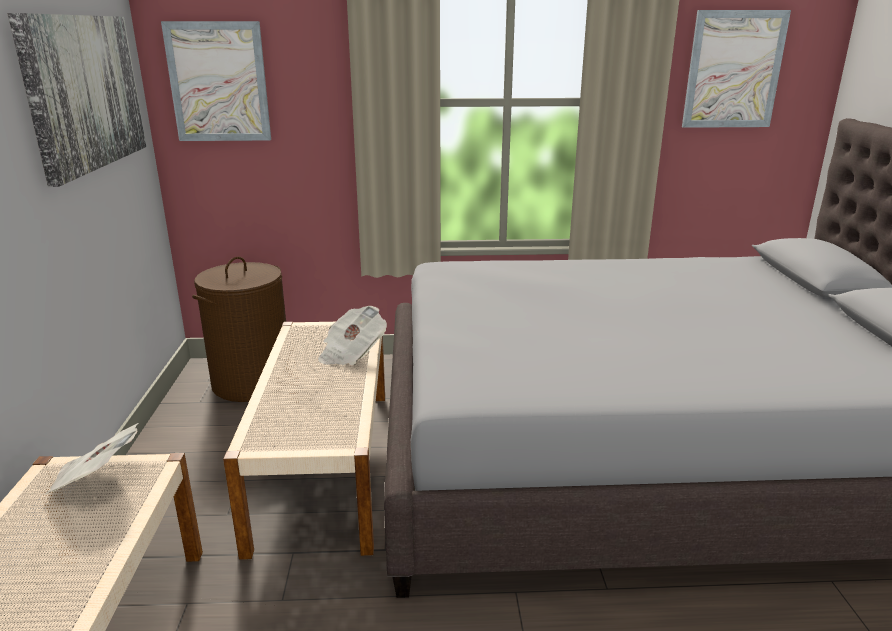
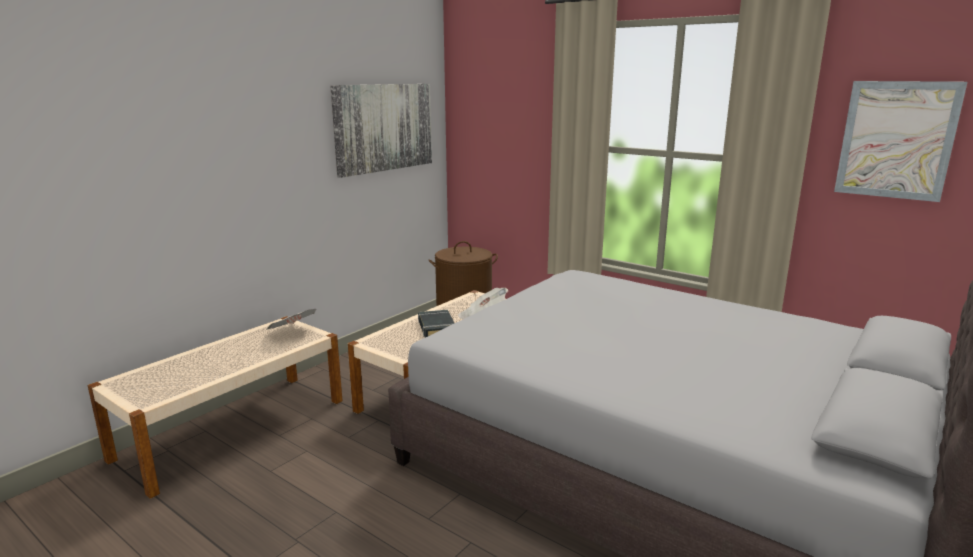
camera: 40 degrees right, 5 degrees down
picture [161,21,271,141] -> none
none -> black book [418,310,454,337]

